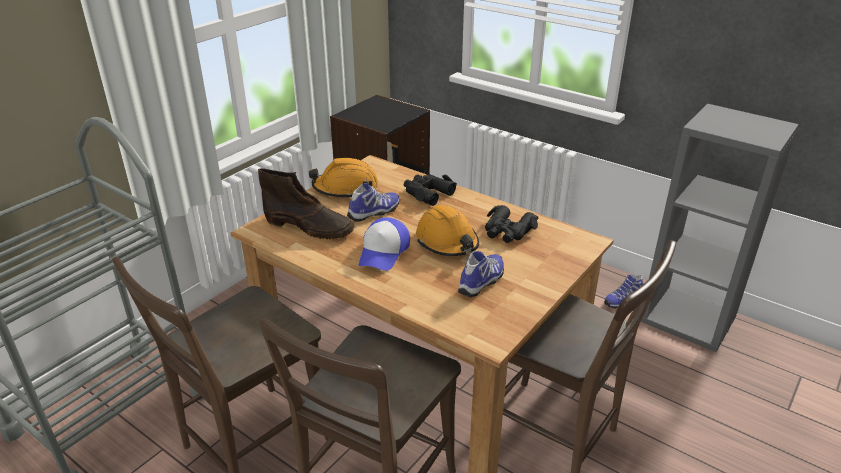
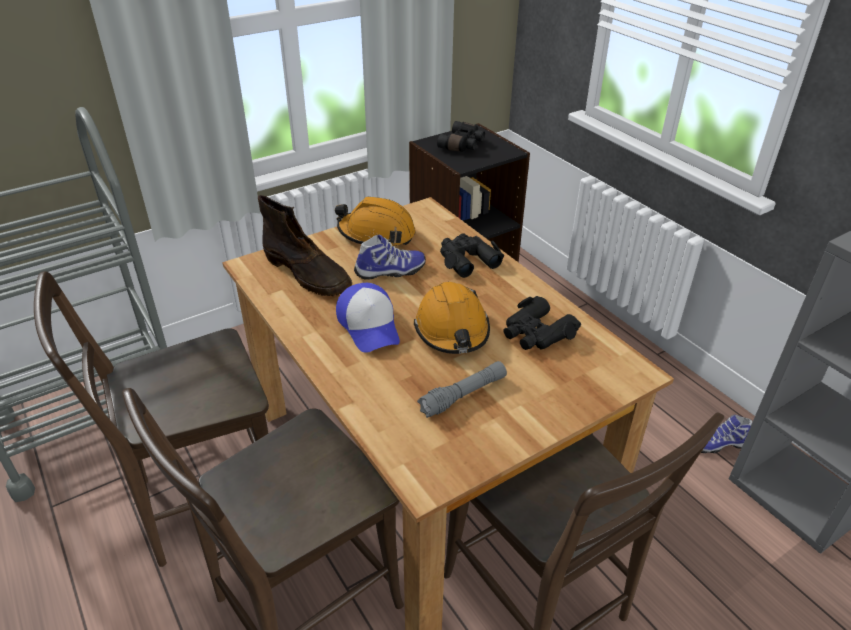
camera: 20 degrees right, 5 degrees up
cap [359,217,410,271] -> cap turned 60 degrees counterclockwise [336,283,400,353]
shoe [458,251,504,297] -> grey flashlight [417,361,507,418]
none -> black binoculars [437,121,485,152]

